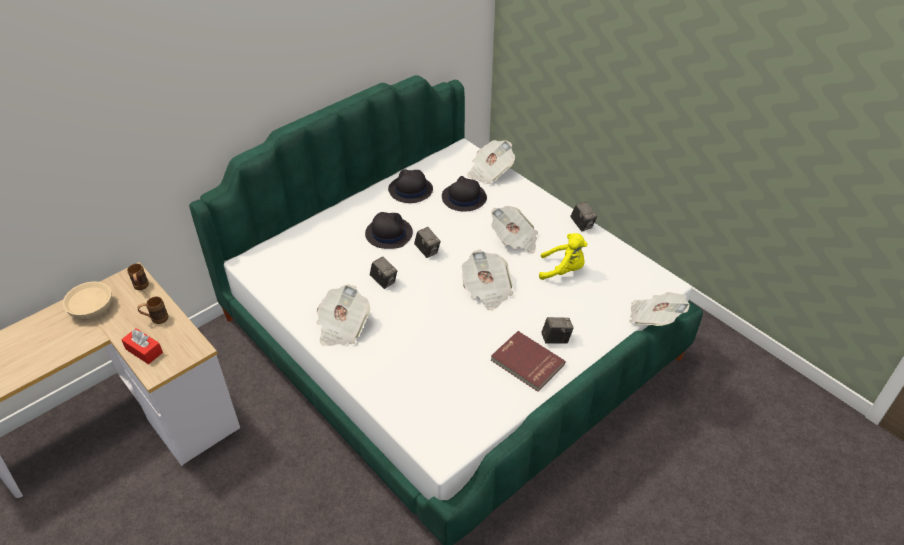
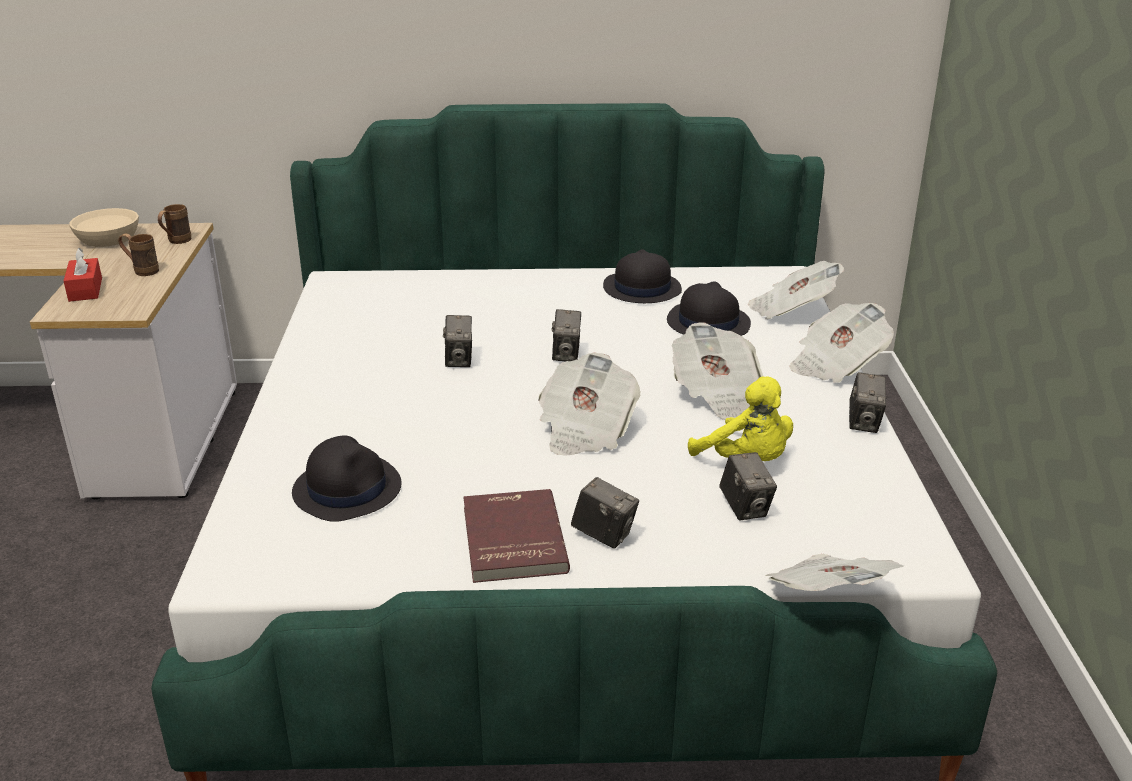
camera: 40 degrees right, 15 degrees down
newspaper [317,285,370,346] -> newspaper moved to [789,303,894,383]
black hat [365,212,413,249] -> black hat moved to [292,435,402,522]
none -> camera [719,452,777,520]

